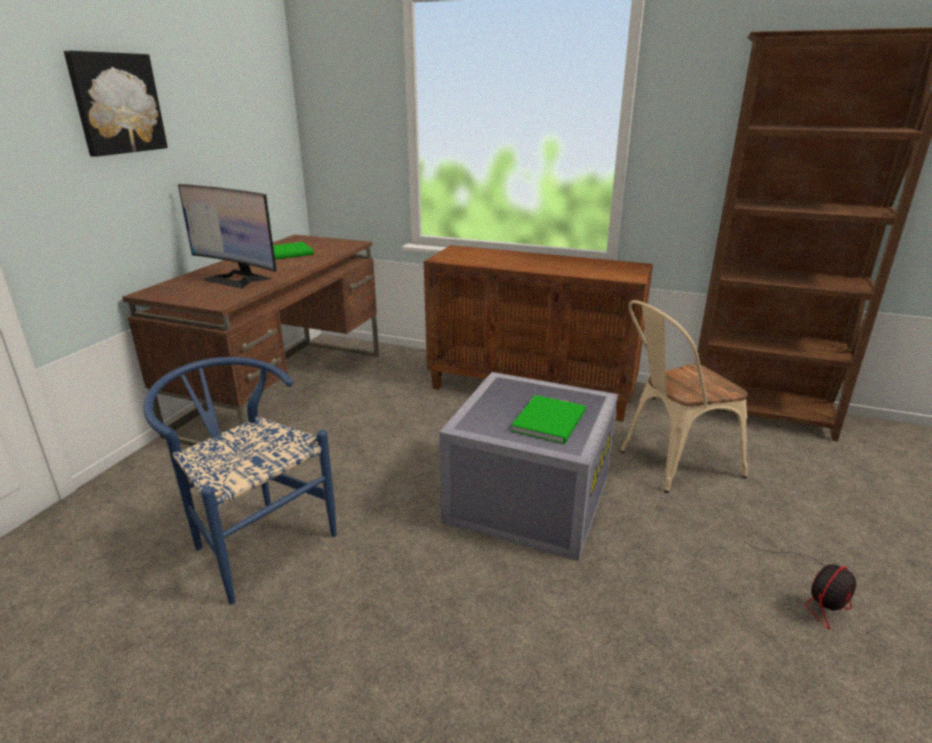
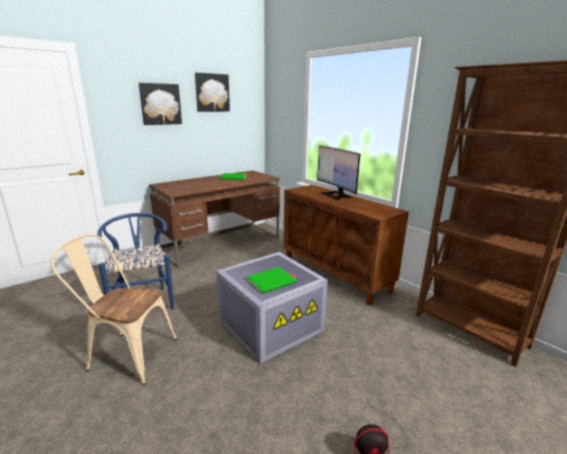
camera: 30 degrees right, 5 degrees down
monitor [178,184,277,289] -> monitor moved to [317,146,360,201]
beige chair [620,300,748,493] -> beige chair moved to [51,234,177,385]
none -> picture [195,73,230,112]

